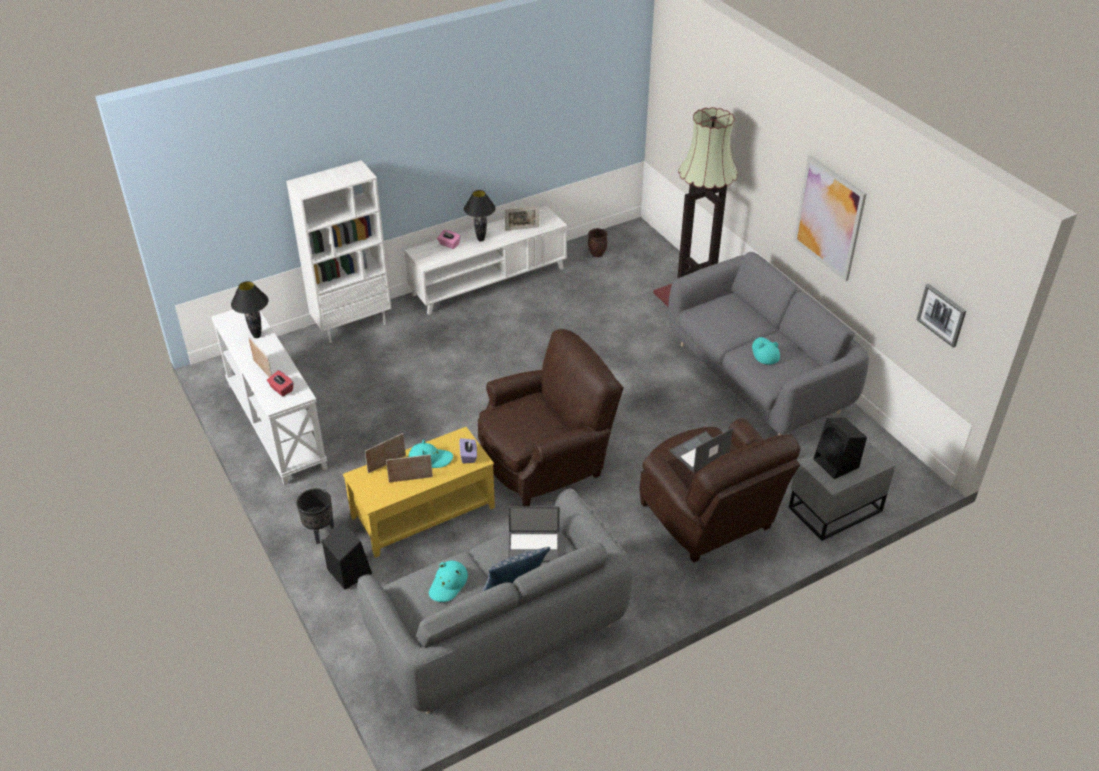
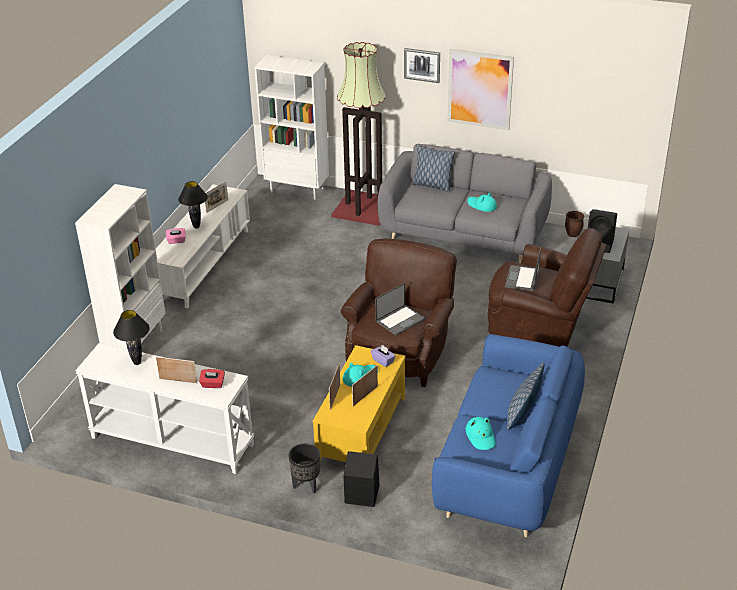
camera: 40 degrees left, 5 degrees down
grey sofa [357,489,633,714] -> blue sofa [432,334,585,537]
laptop [508,507,560,562] -> laptop moved to [375,283,425,336]
brown planter [588,228,608,257] -> brown planter moved to [565,211,584,237]
picture [917,284,966,348] -> picture moved to [404,48,440,83]
none -> white bookcase [254,55,329,200]
none -> pillow [412,145,455,192]

